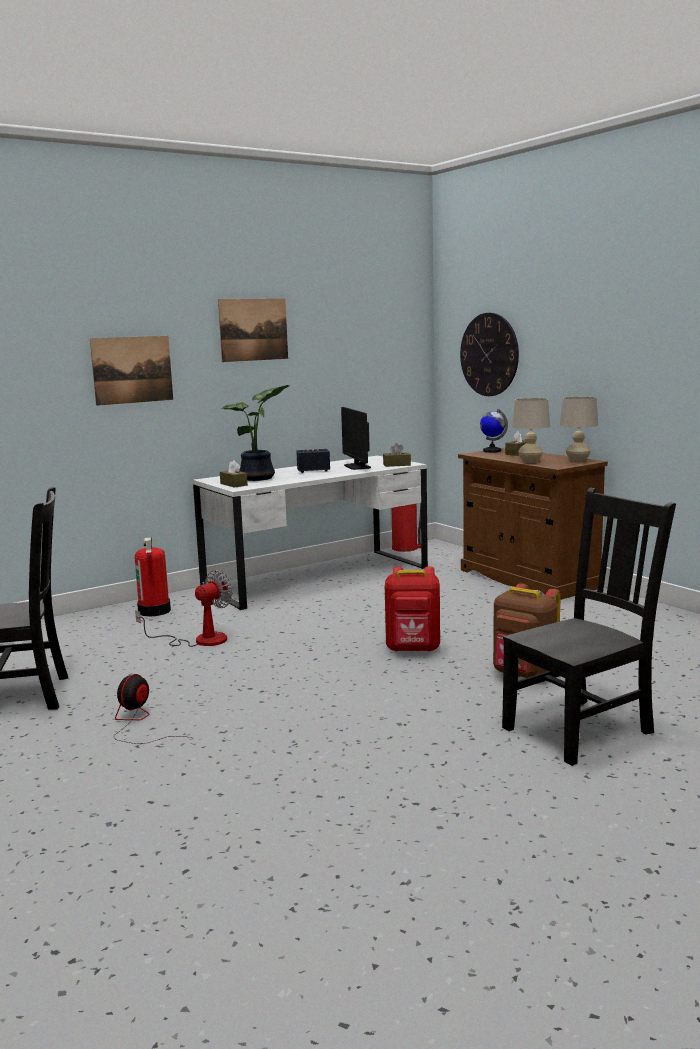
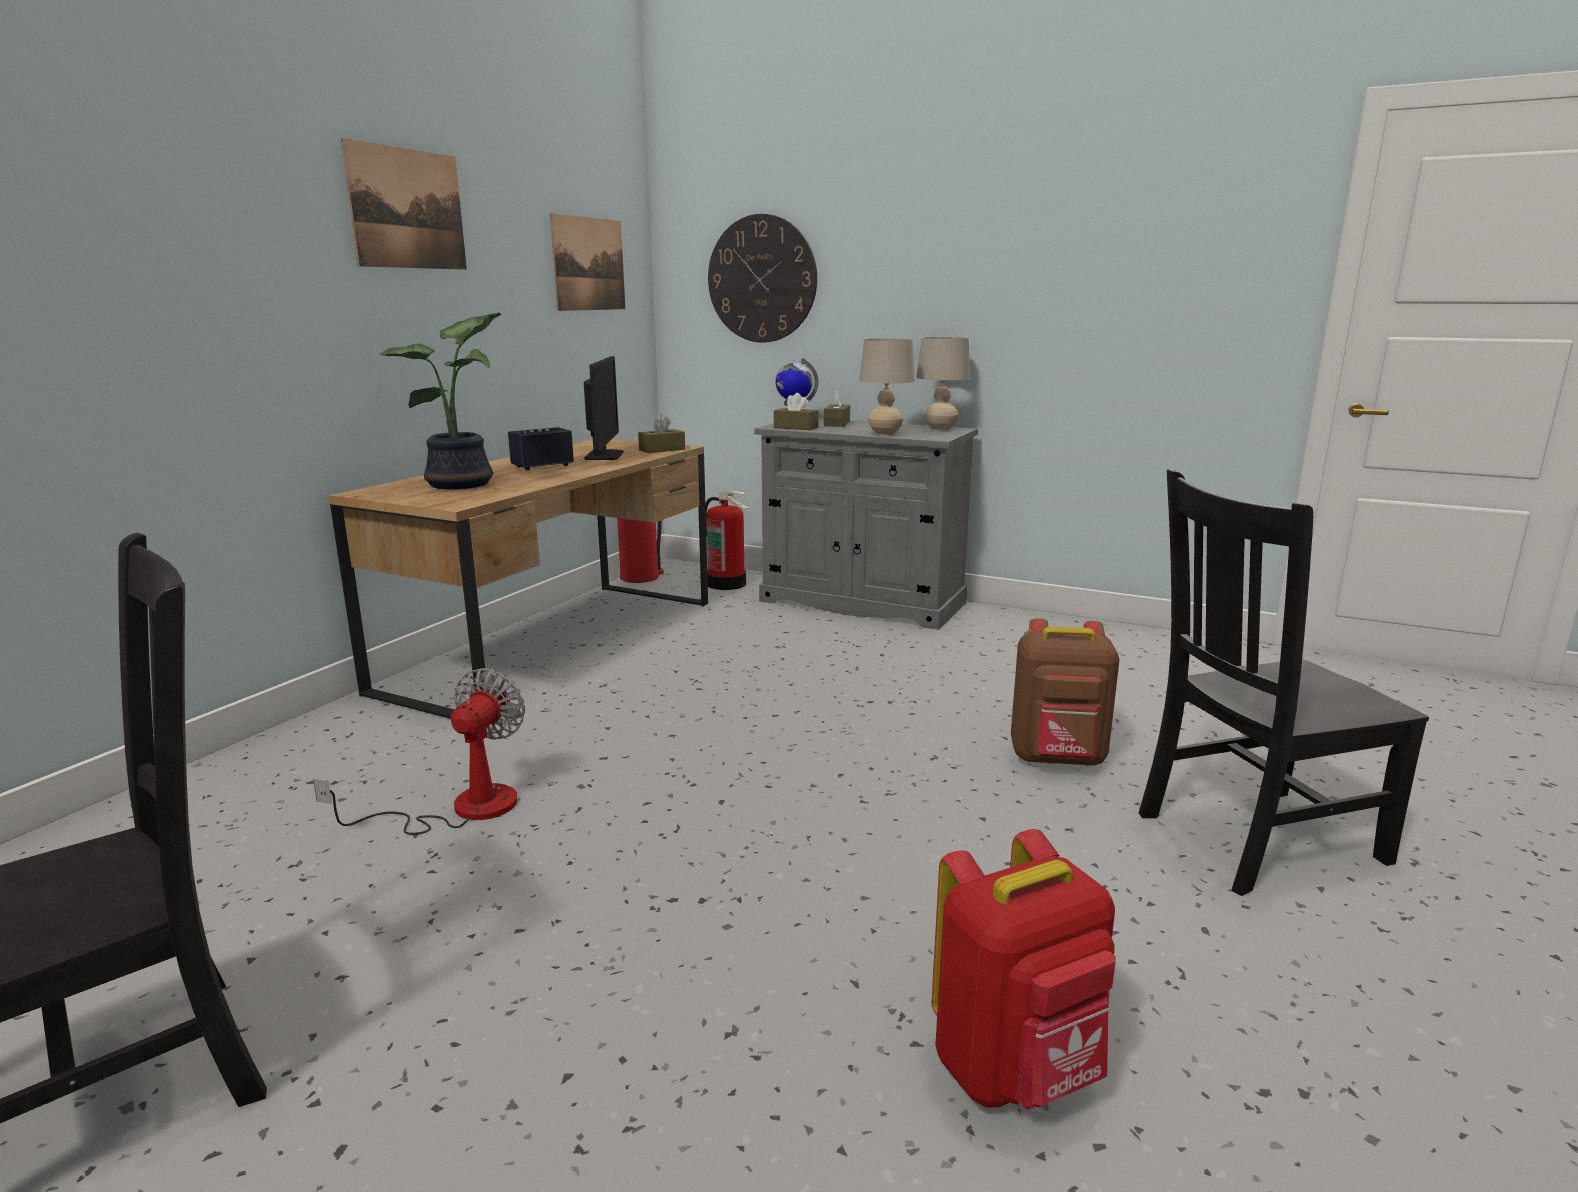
camera: 30 degrees left, 5 degrees up
picture [90,336,173,406] -> picture moved to [550,213,625,311]
fan [114,674,191,744] -> none
fire extinguisher [135,537,171,617] -> fire extinguisher moved to [705,491,749,590]
white desk [193,456,428,610] -> brown desk [328,439,708,719]
brown tissue box [220,460,248,488] -> brown tissue box moved to [774,393,819,430]
monitor [341,407,371,470] -> monitor turned 135 degrees counterclockwise [584,356,624,460]
red backpack [385,567,440,652] -> red backpack moved to [931,829,1116,1109]
brown cabinet [458,448,608,600] -> grey cabinet [754,419,978,630]
black chair [502,488,676,766] -> black chair turned 135 degrees counterclockwise [1139,469,1429,896]

